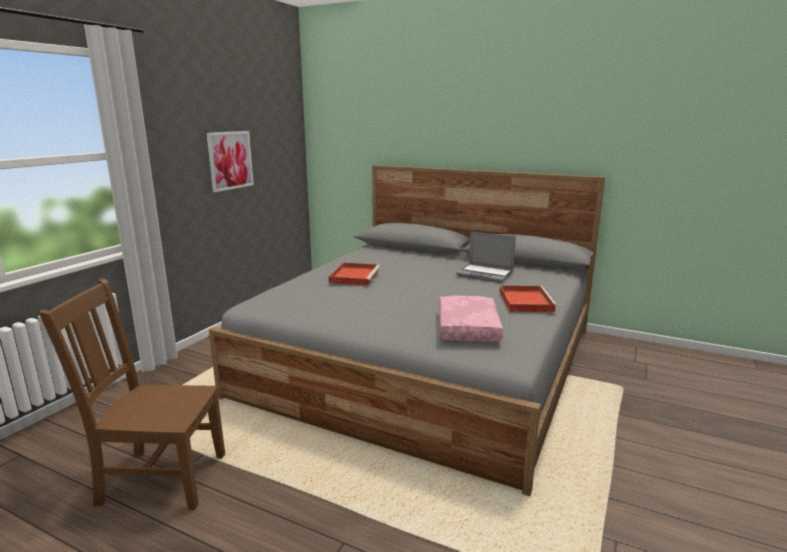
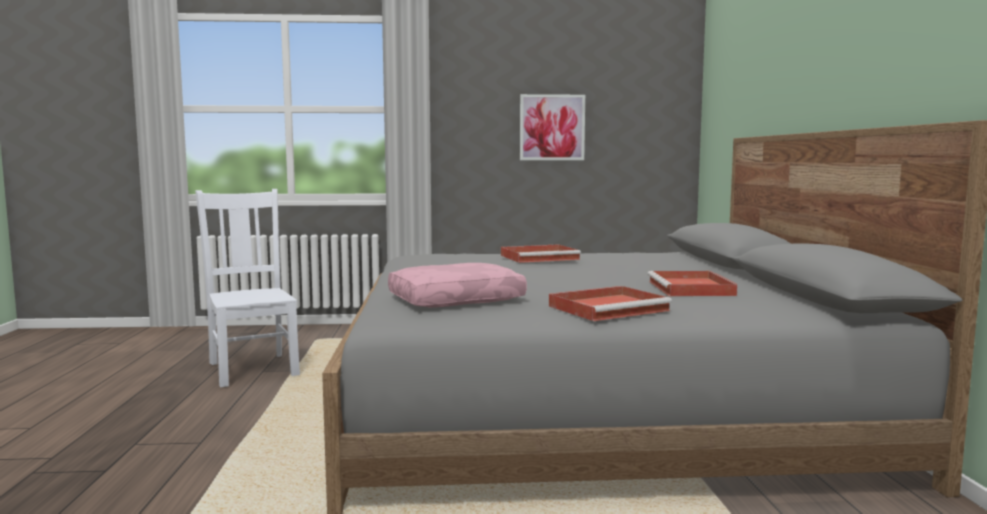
camera: 60 degrees right, 10 degrees down
brown chair [39,278,225,510] -> white chair [195,189,300,387]
laptop [456,231,516,283] -> red tray [647,271,738,296]

